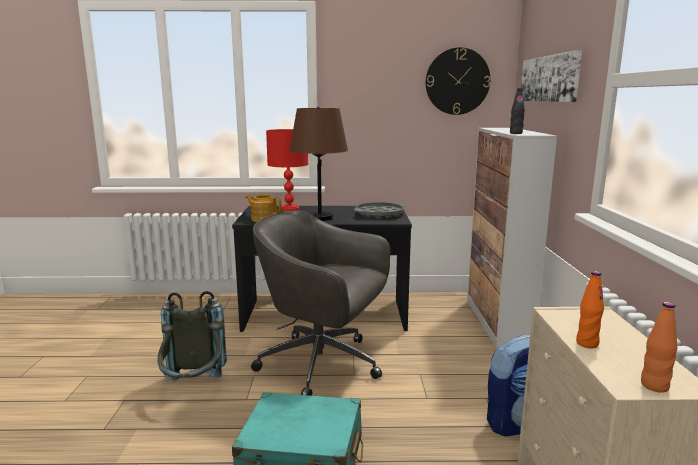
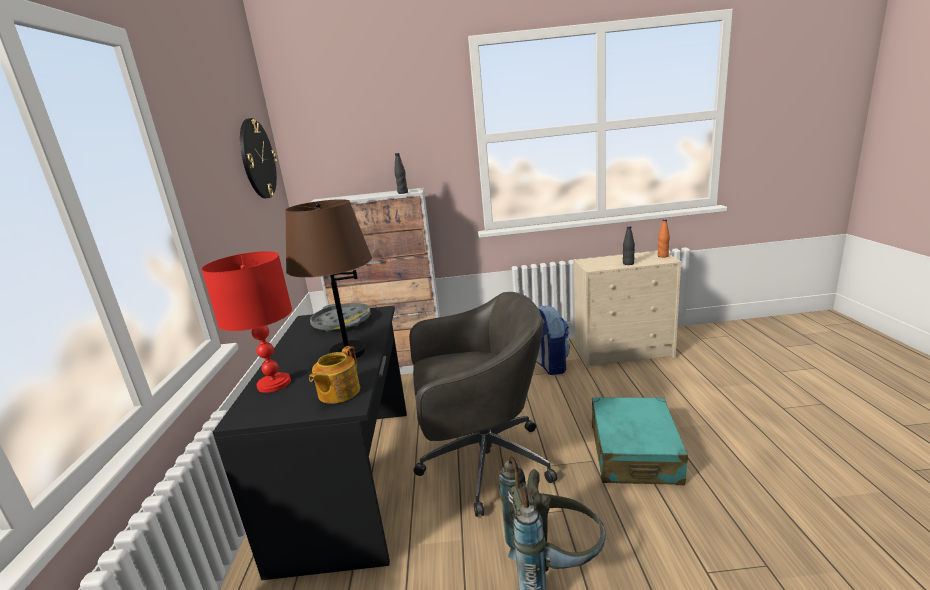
camera: 90 degrees left, 5 degrees up
grey office chair [251,210,390,396] -> grey office chair turned 120 degrees counterclockwise [409,292,557,517]
picture [521,50,582,102] -> none
orange bottle [576,271,604,348] -> black bottle [623,226,635,265]

